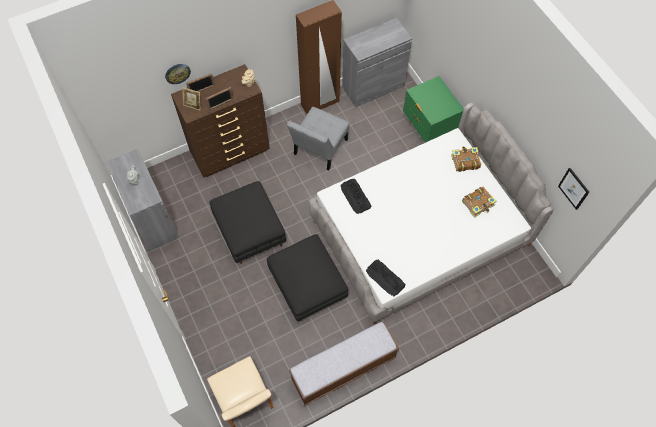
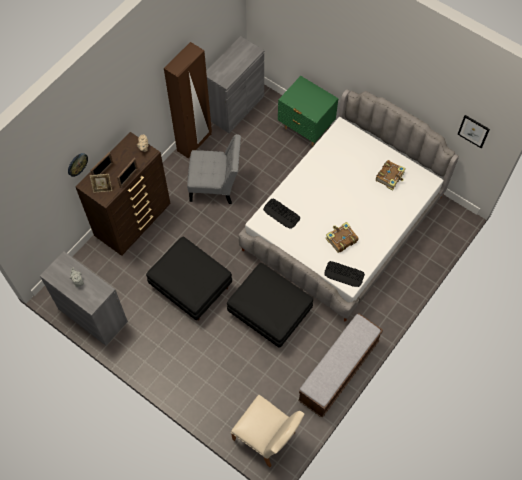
camera: 25 degrees left, 0 degrees up
grey chair [287,107,349,170] -> grey chair turned 90 degrees counterclockwise [187,134,241,204]
book [451,146,481,172] -> book moved to [325,222,358,253]

